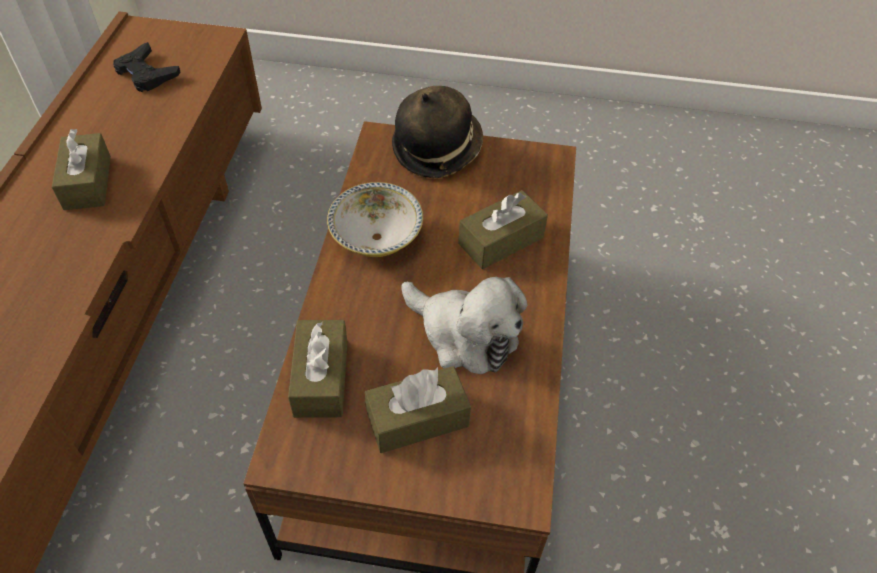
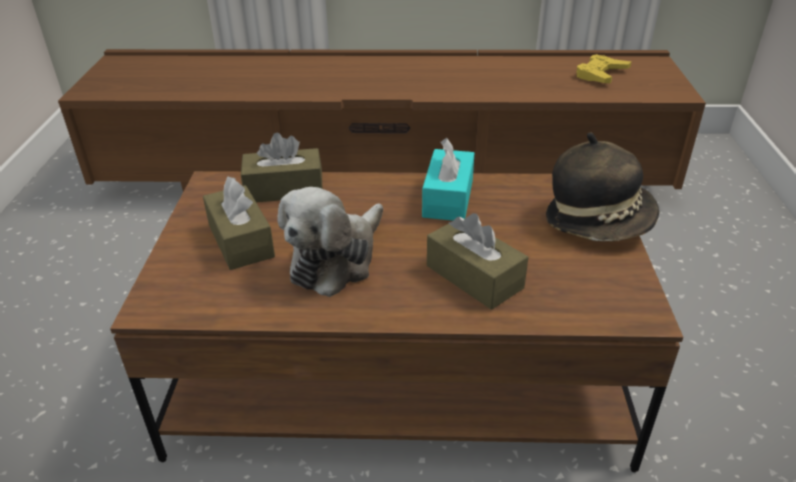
camera: 85 degrees right, 15 degrees down
brown tissue box [52,129,111,210] -> none
black game controller [113,42,181,92] -> yellow game controller [577,54,632,83]
bowl [327,182,423,257] -> turquoise tissue box [422,138,474,221]

